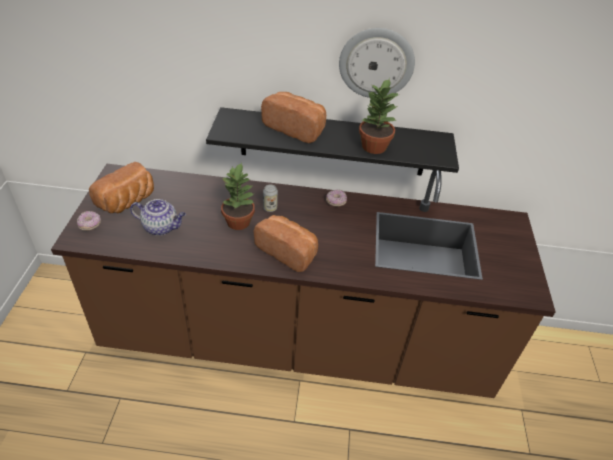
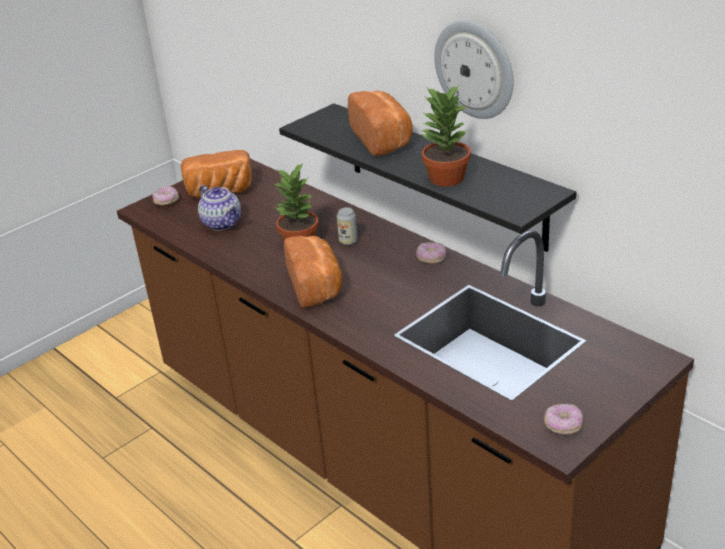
camera: 45 degrees right, 10 degrees down
none -> donut [544,404,583,435]

